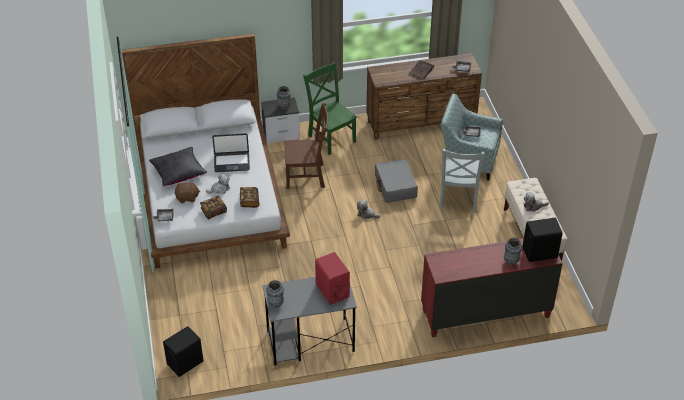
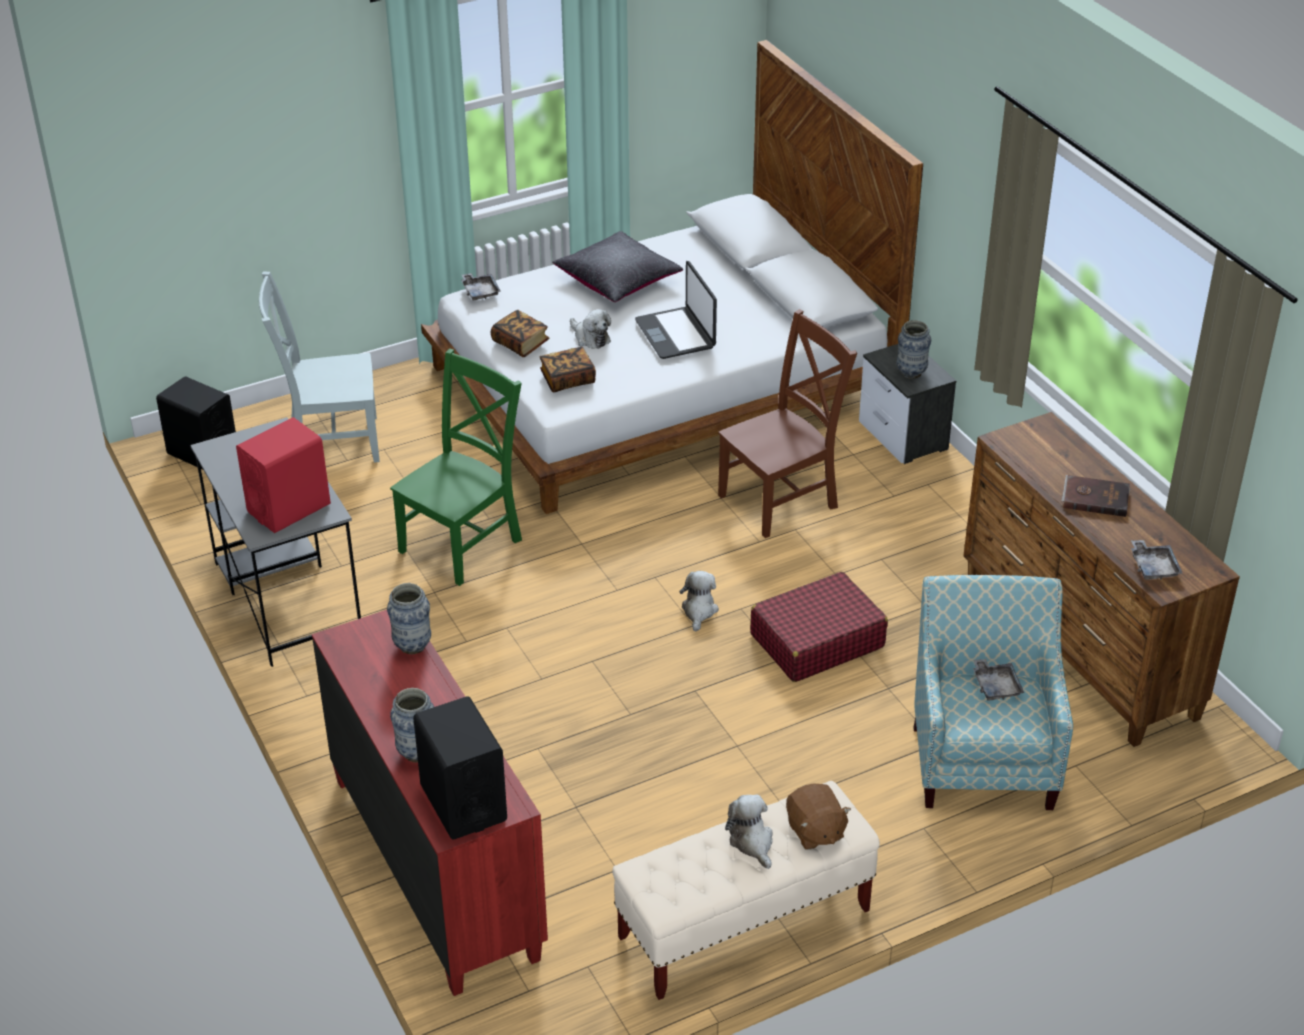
camera: 75 degrees right, 5 degrees down
brown plush toy [175,181,200,203] -> brown plush toy moved to [786,784,851,850]
vase [266,280,284,308] -> vase moved to [387,583,431,654]
brown chair [284,103,328,189] -> brown chair turned 105 degrees counterclockwise [718,309,857,538]
green chair [303,62,357,155] -> green chair moved to [390,348,522,586]
grey suitcase [375,159,418,203] -> red suitcase [750,572,888,682]
grey chair [439,149,485,212] -> grey chair moved to [259,271,380,463]

